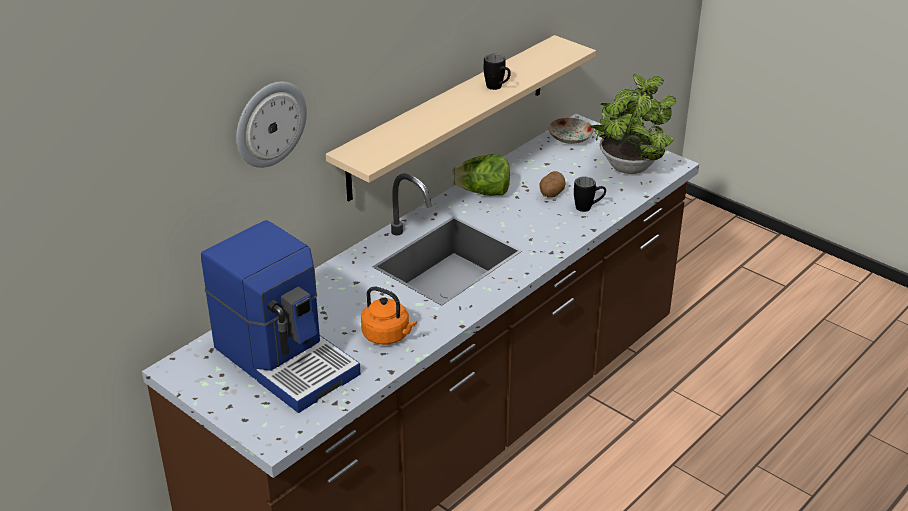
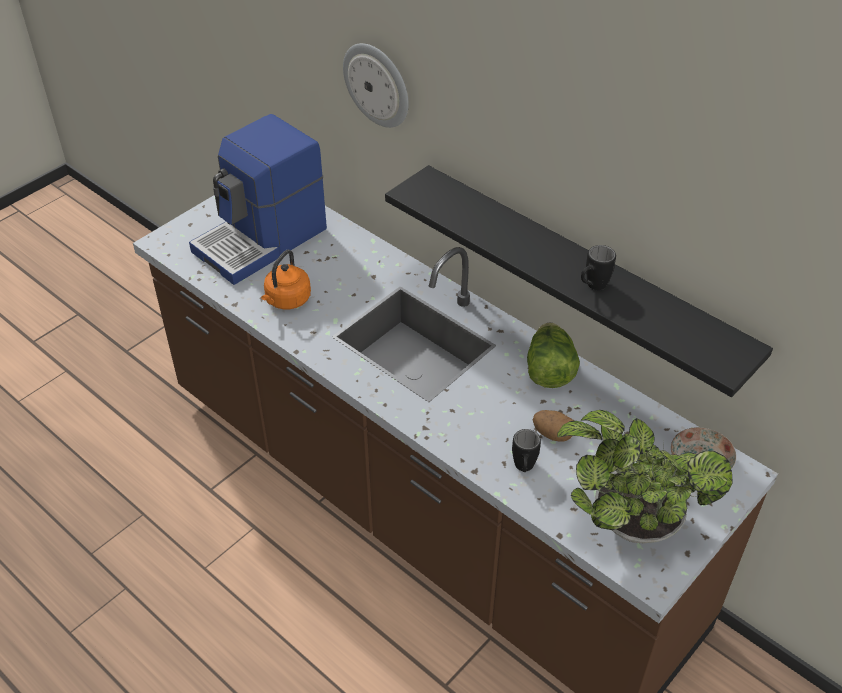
camera: 90 degrees right, 10 degrees up
beige shelf [326,35,596,201] -> black shelf [385,165,773,397]

